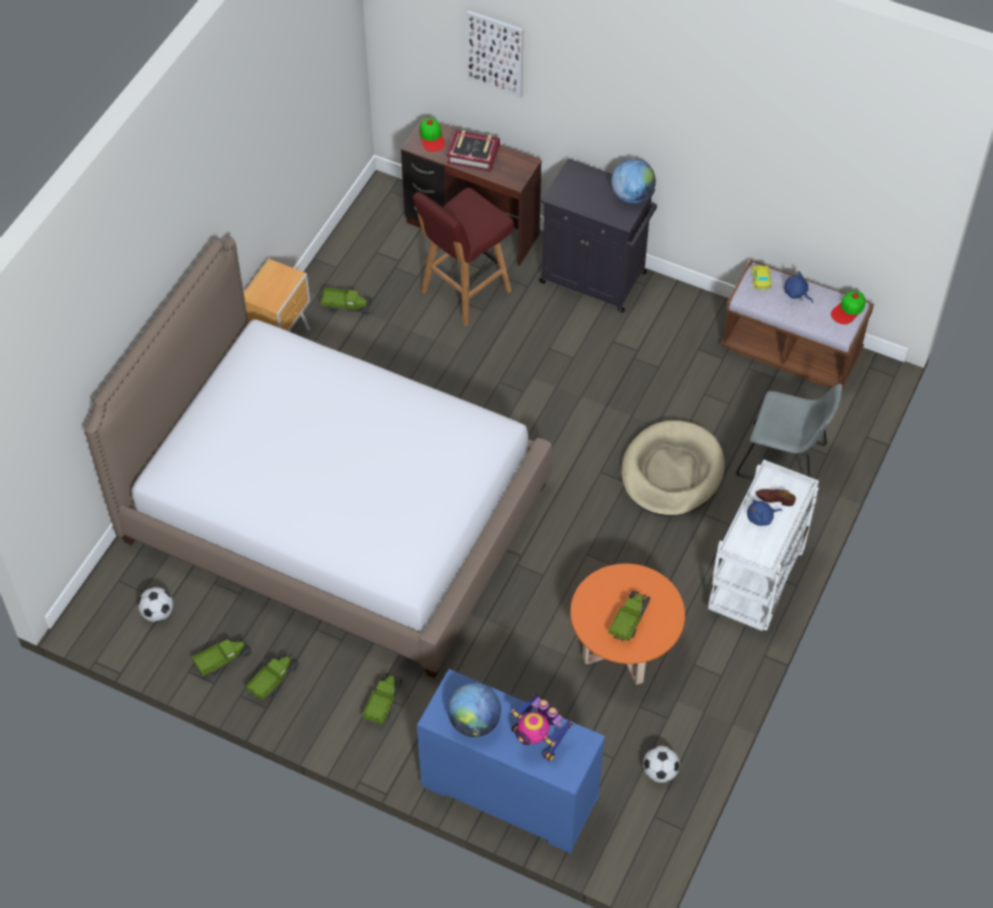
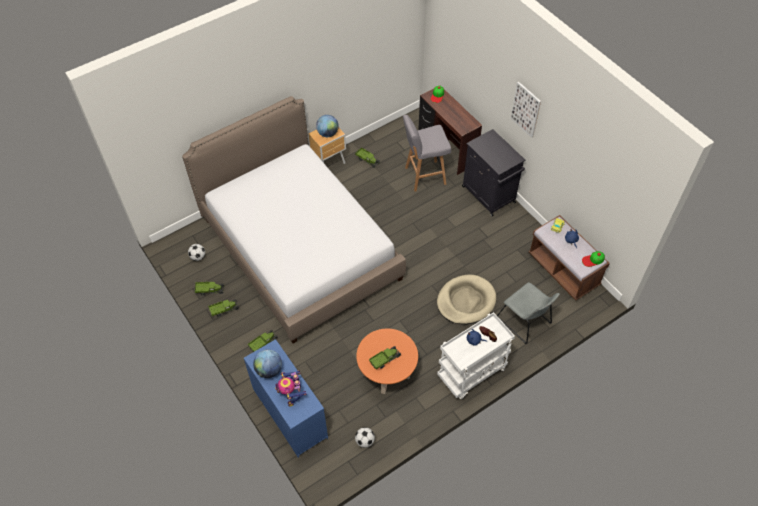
camera: 30 degrees right, 0 degrees up
red stool [412,187,514,326] -> grey stool [403,115,451,192]
book [446,130,500,172] -> none
picture [467,10,523,98] -> picture moved to [511,81,541,138]
globe [611,159,656,203] -> globe moved to [316,115,339,137]

